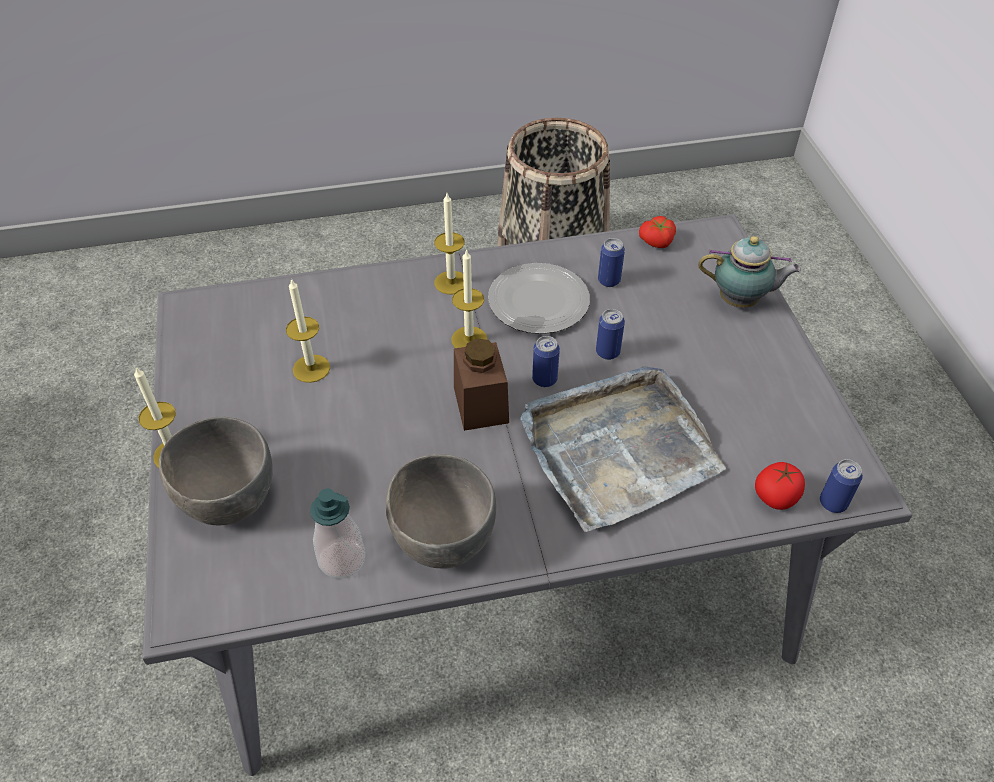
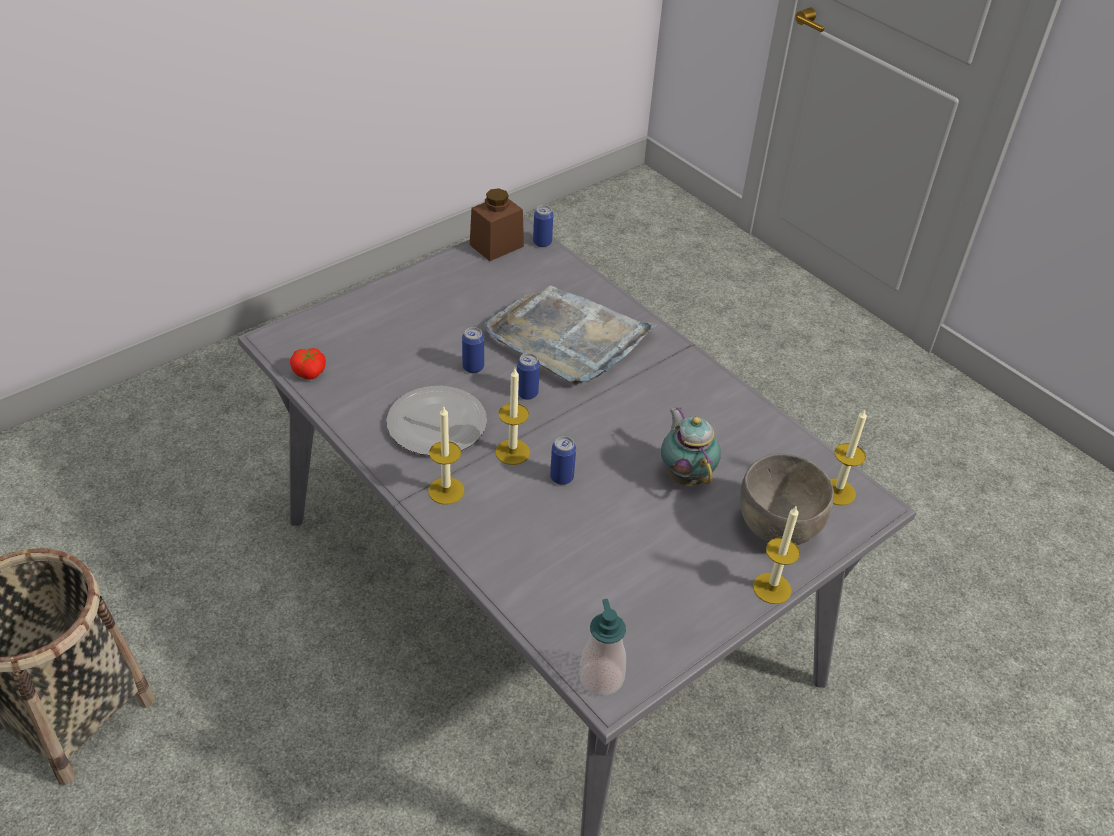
camera: 120 degrees left, 5 degrees down
candle [286,278,330,383] -> candle moved to [830,410,867,506]
soap dispenser [310,488,366,579] -> soap dispenser moved to [579,599,626,696]
grey bowl [386,454,496,569] -> none
brown jar [454,338,509,431] -> brown jar moved to [470,188,524,261]
can [598,238,625,287] -> can moved to [550,436,576,485]
teapot [698,236,801,308] -> teapot moved to [661,407,721,486]
tomato [755,462,805,510] -> none

